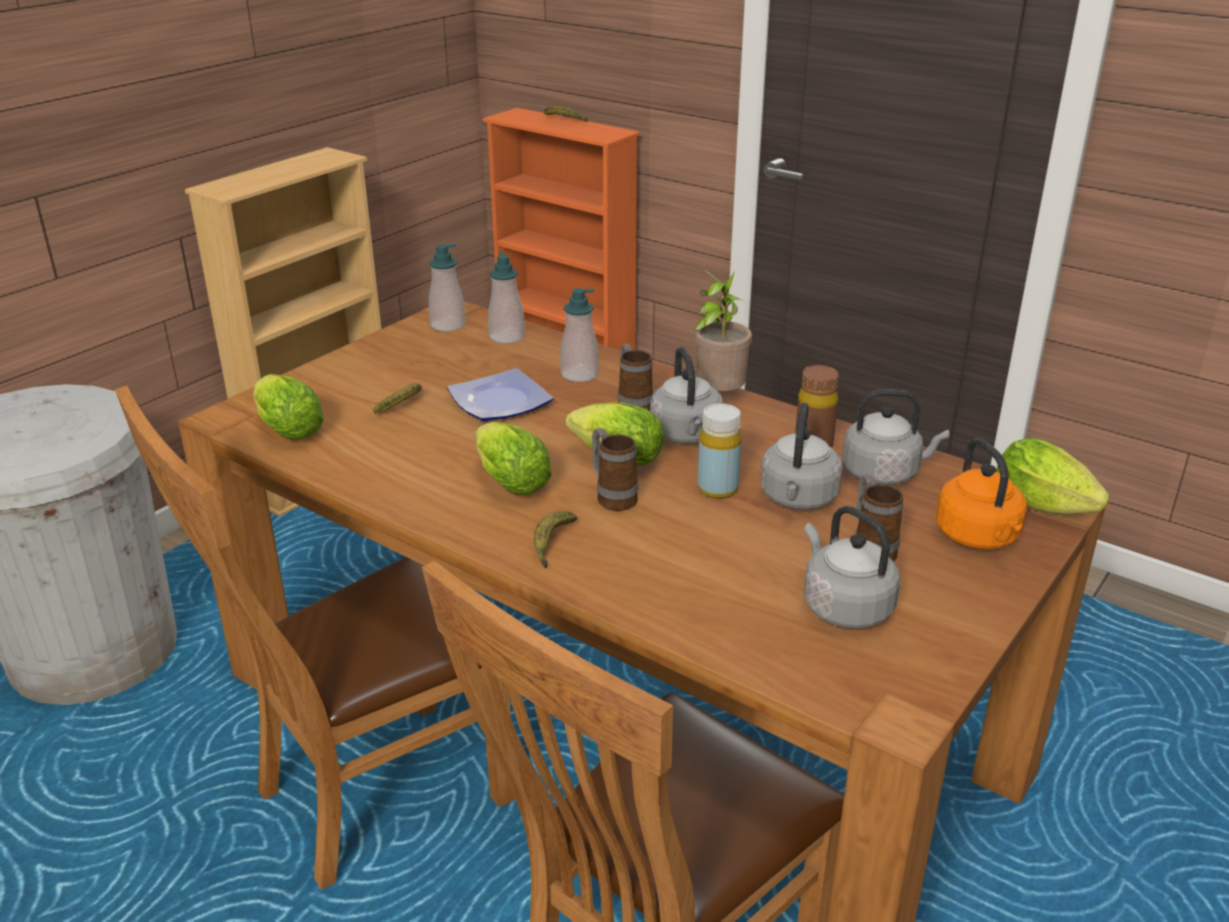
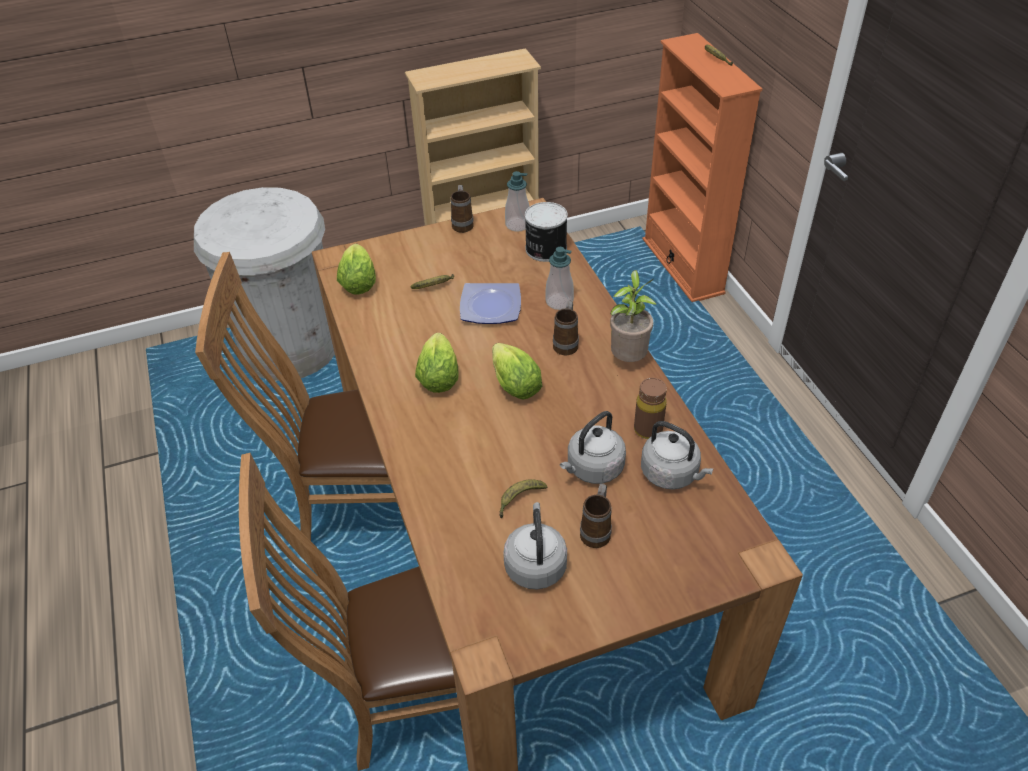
camera: 35 degrees right, 15 degrees up
soap dispenser [488,252,525,344] -> can [525,202,568,262]
banana [533,511,577,568] -> banana moved to [499,479,547,518]
mug [592,428,638,511] -> mug moved to [451,185,474,233]
grey kettle [650,347,723,444] -> none
yellow bottle [697,403,742,499] -> none
orange kettle [936,438,1027,550] -> none
lettuce [996,438,1109,514] -> none

